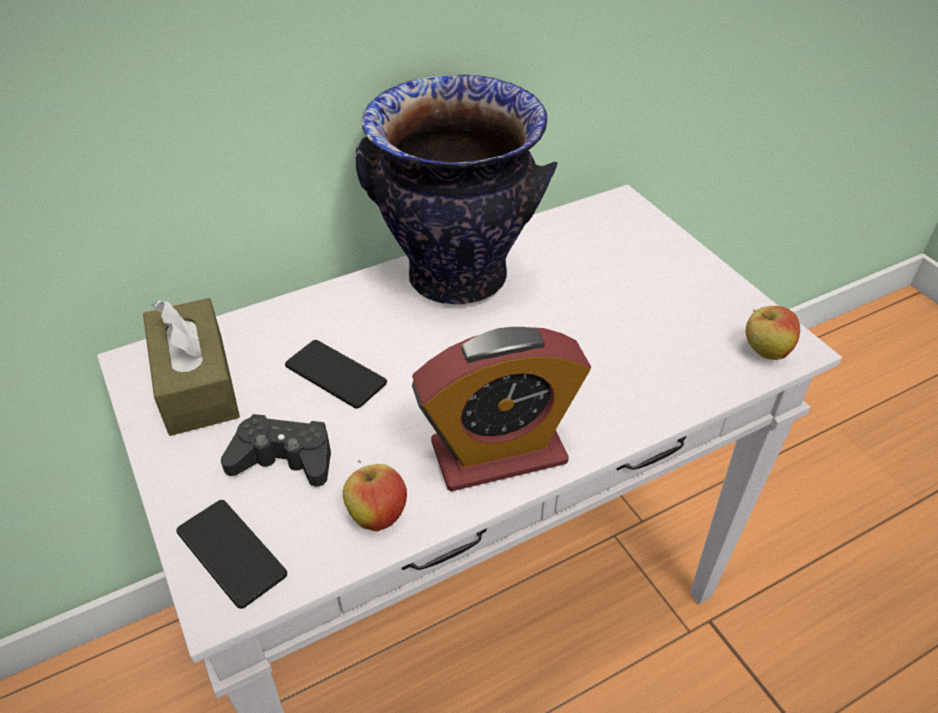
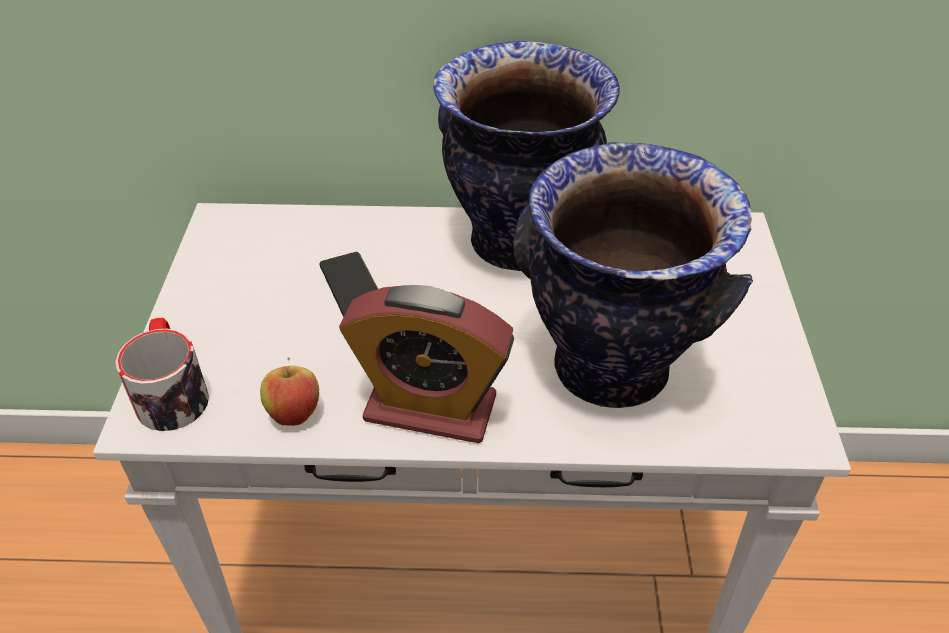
camera: 30 degrees right, 0 degrees up
brown tissue box [143,298,240,436] -> none
phone [176,500,287,609] -> mug [116,318,209,431]
black game controller [221,414,331,487] -> none
apple [746,306,800,360] -> none
none -> vase [513,142,753,408]

